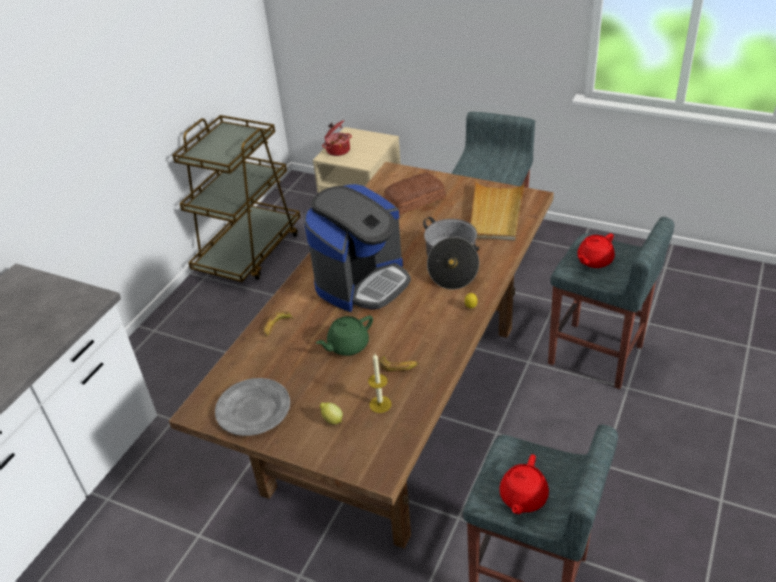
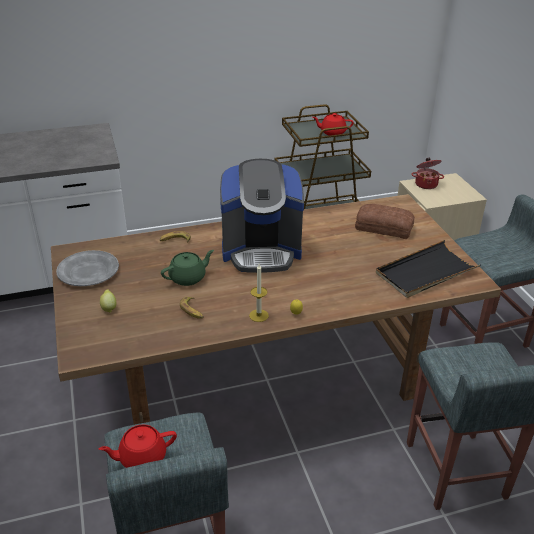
camera: 45 degrees right, 5 degrees down
green teapot [316,316,373,356] -> green teapot turned 135 degrees clockwise [161,250,214,286]
candle [368,354,392,413] -> candle moved to [249,264,269,322]
cooking pot [423,217,479,290] -> none
beige tray [470,180,525,241] -> black tray [376,240,481,298]
red teapot [577,233,615,268] -> red teapot moved to [313,113,354,136]

